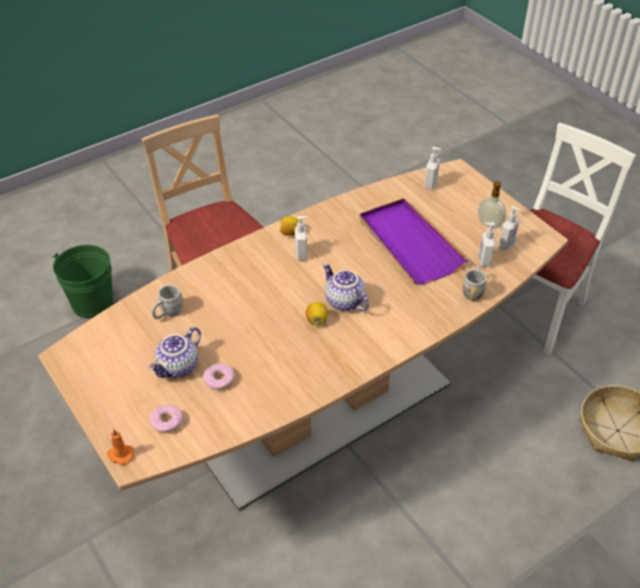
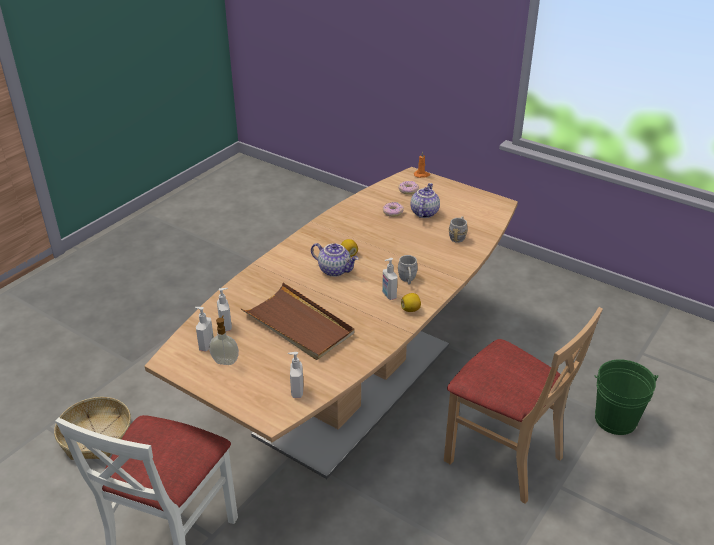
camera: 160 degrees right, 10 degrees down
purple tray [359,198,468,284] -> brown tray [241,282,355,360]
grey mug [462,265,487,301] -> grey mug moved to [398,255,418,284]

